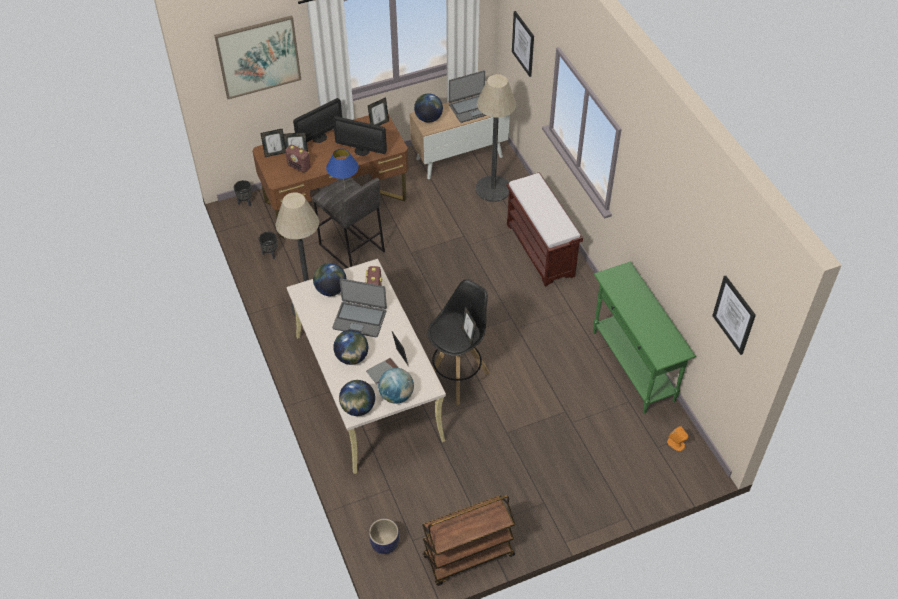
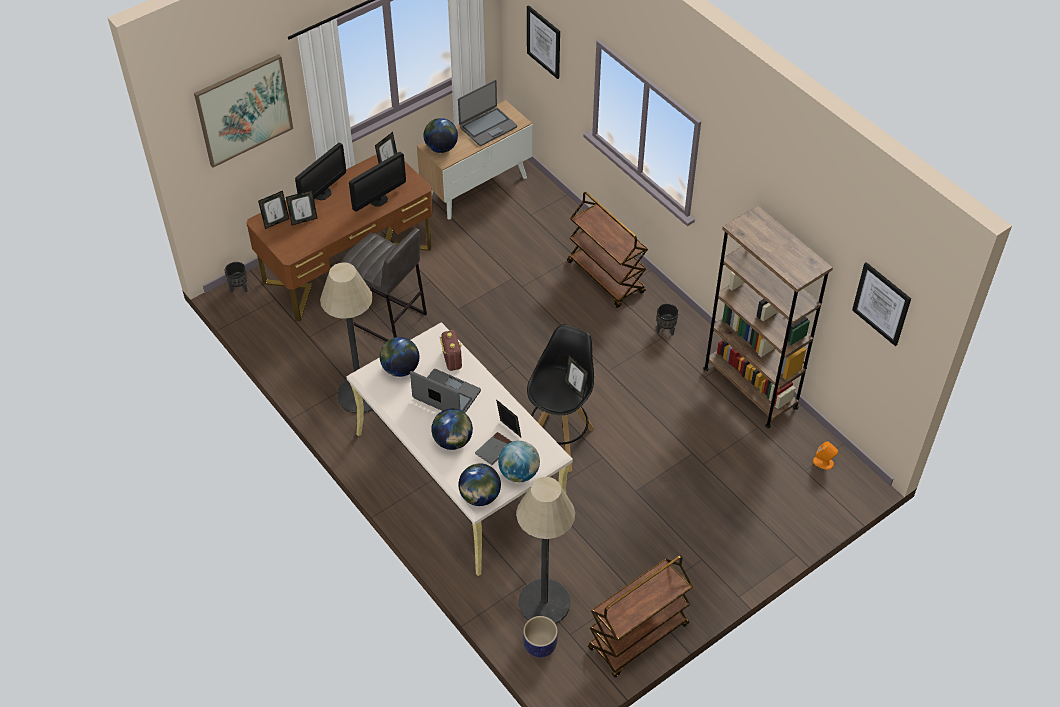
camera: 15 degrees left, 0 degrees up
black planter [259,232,277,259] -> black planter moved to [657,303,679,336]
radio [285,145,311,173] -> none
blue table lamp [326,149,359,189] -> none
laptop [332,278,387,337] -> laptop turned 150 degrees counterclockwise [410,369,481,413]
monitor [333,116,387,156] -> monitor turned 45 degrees counterclockwise [349,152,406,212]
floor lamp [476,74,516,202] -> floor lamp moved to [516,477,575,624]
brown bench [506,172,583,287] -> brown cart [567,192,648,308]
green console table [593,261,696,413] -> brown bookcase [704,206,833,428]

